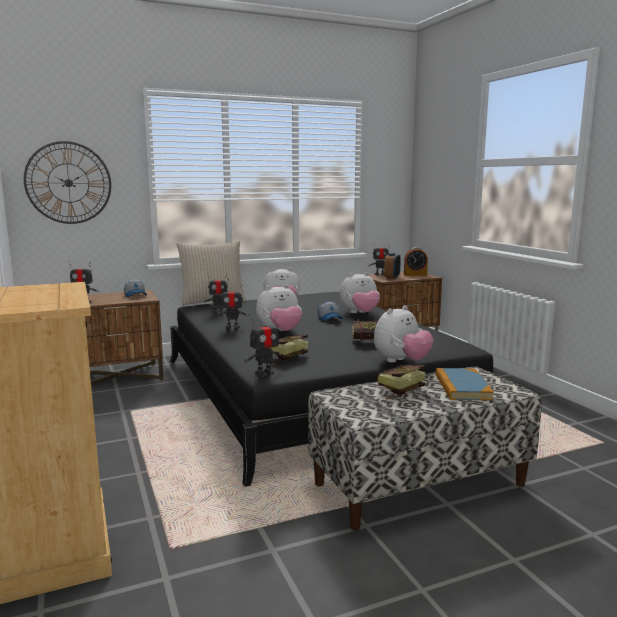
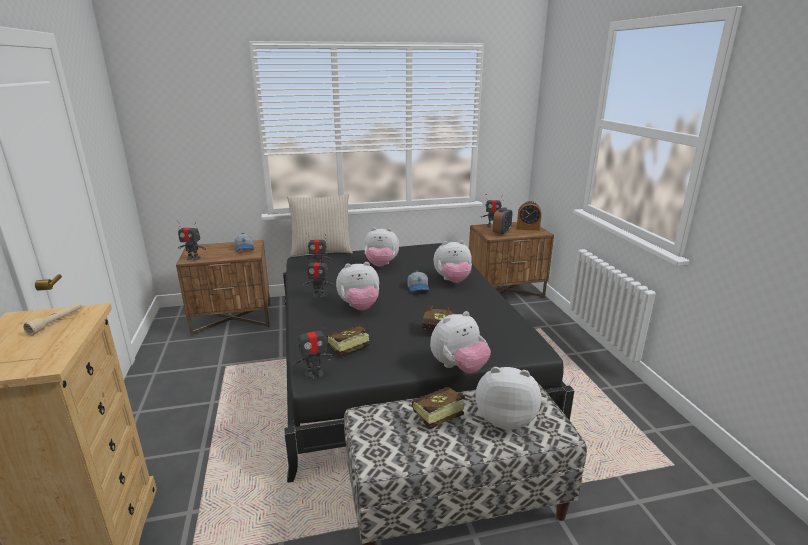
camera: 10 degrees right, 10 degrees up
wall clock [24,141,111,224] -> none
book [436,368,494,400] -> plush toy [476,367,541,429]
none -> beige flashlight [23,303,82,335]

